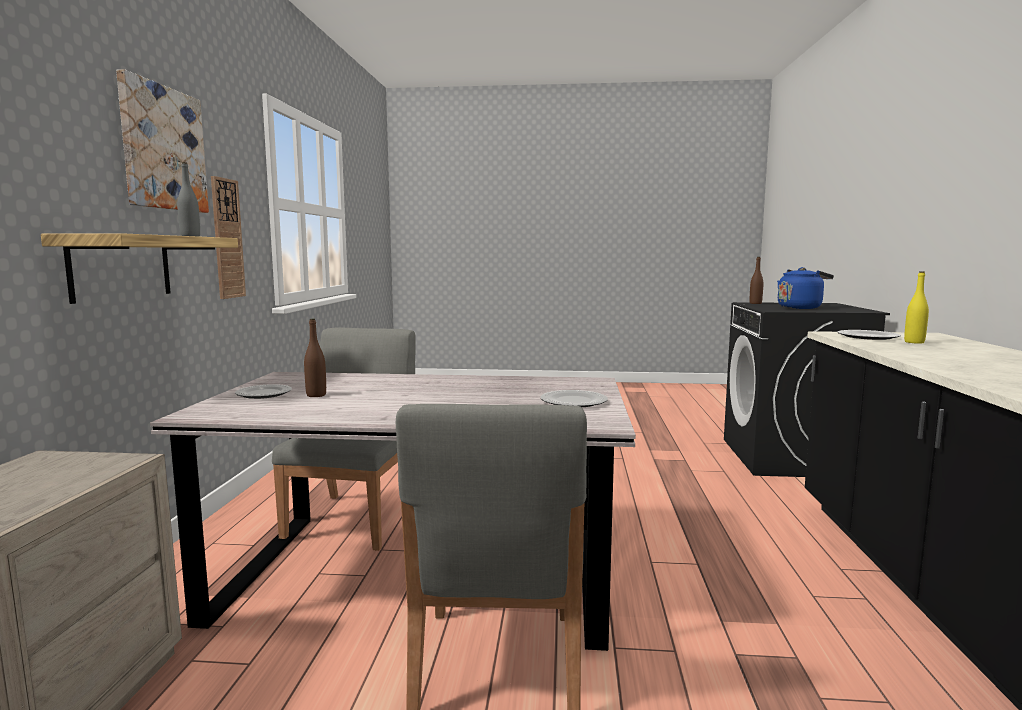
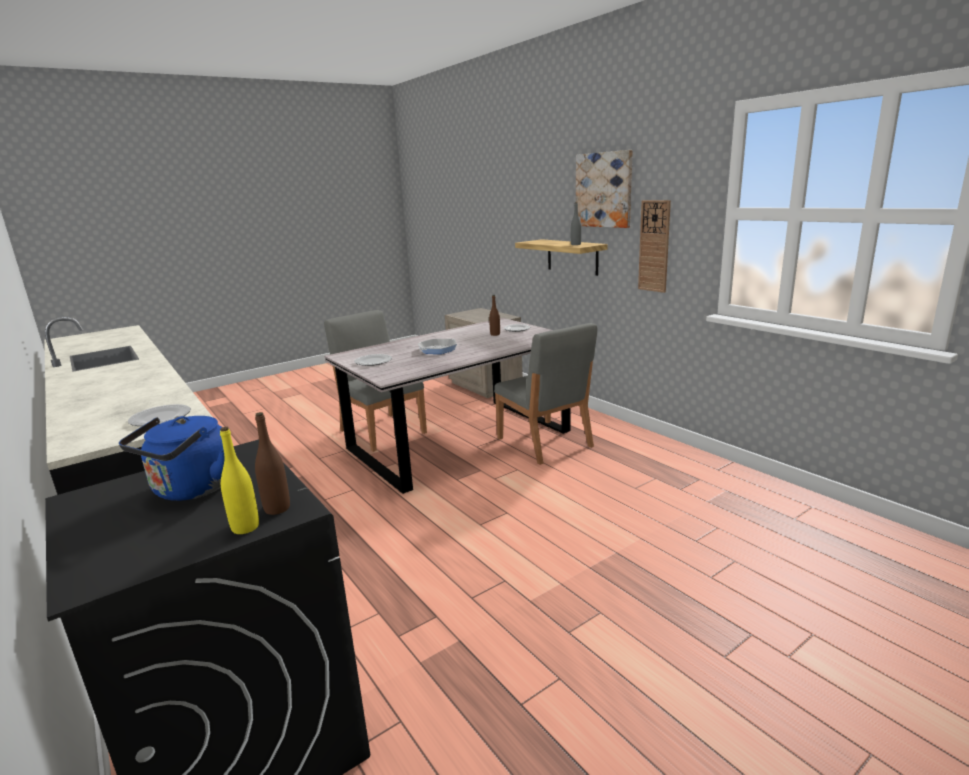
camera: 140 degrees right, 10 degrees up
yellow bottle [904,271,929,344] -> yellow bottle moved to [220,427,259,534]
none -> frying pan [418,339,457,354]

